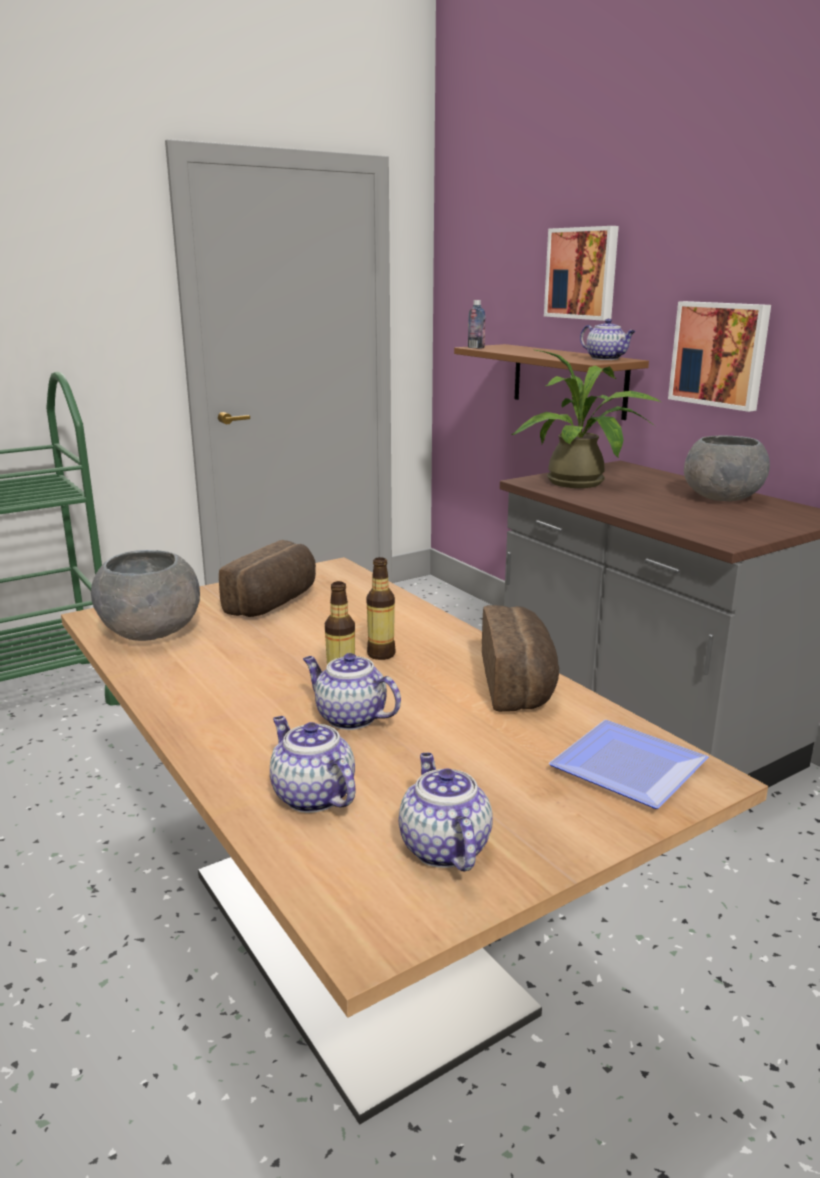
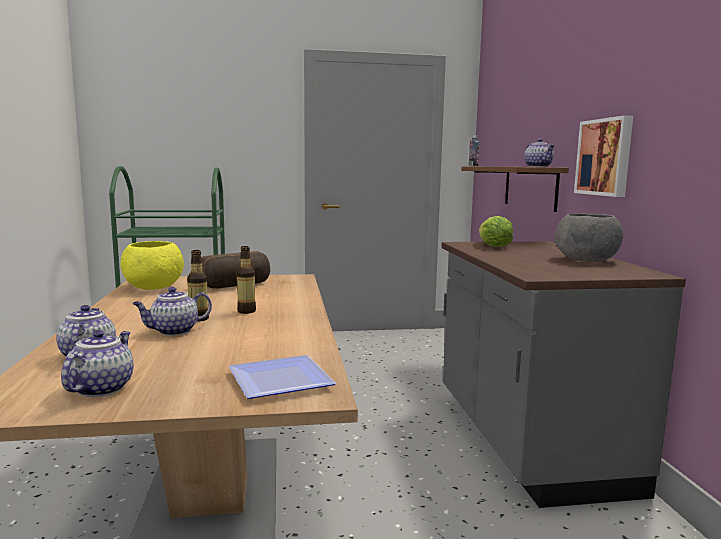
camera: 25 degrees right, 10 degrees down
grey bowl [91,550,200,641] -> yellow bowl [121,241,184,290]
teapot [303,653,401,730] -> teapot turned 90 degrees counterclockwise [132,287,212,336]
bread [482,605,559,712] -> none
potted plant [511,350,661,488] -> lettuce [479,216,513,247]
picture [544,226,619,321] -> none

